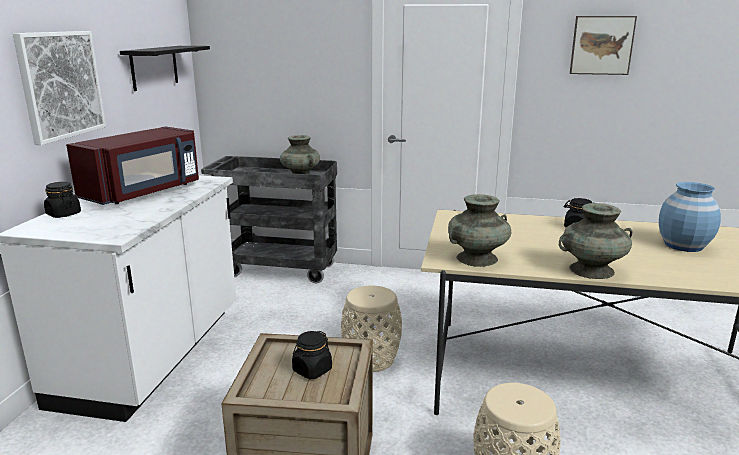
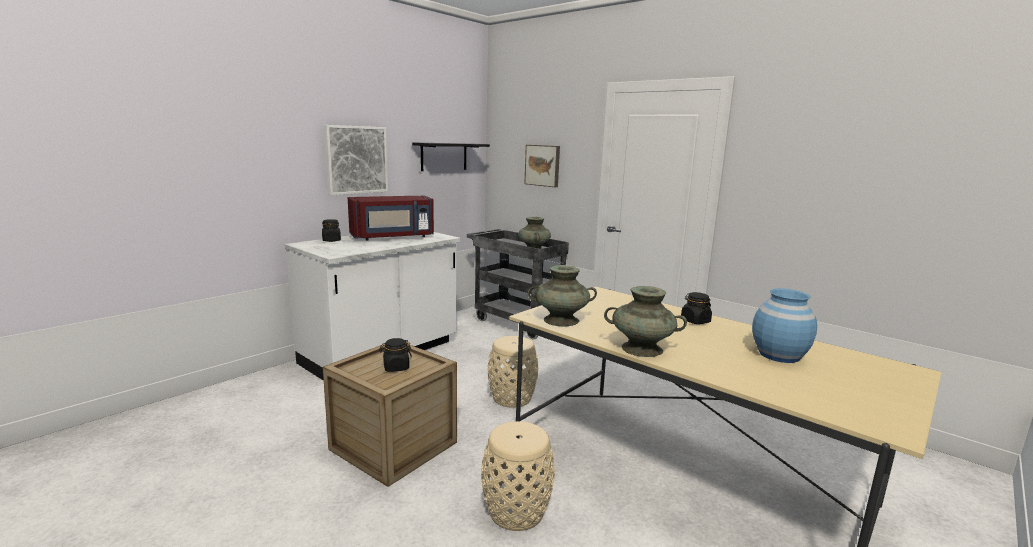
camera: 30 degrees right, 5 degrees down
picture [570,16,637,75] -> picture moved to [524,145,560,187]

